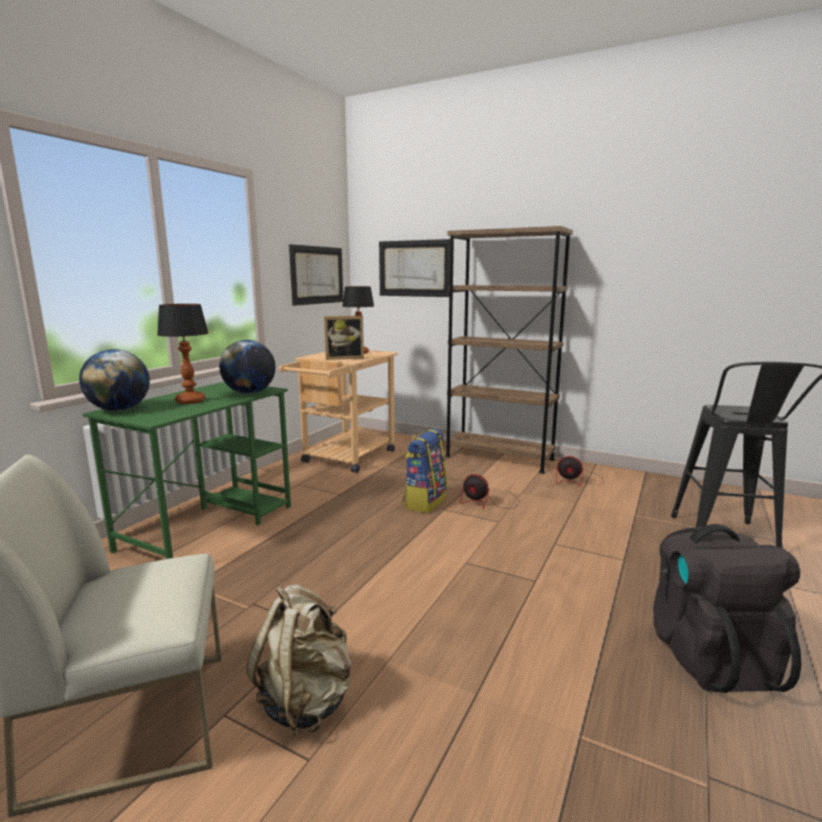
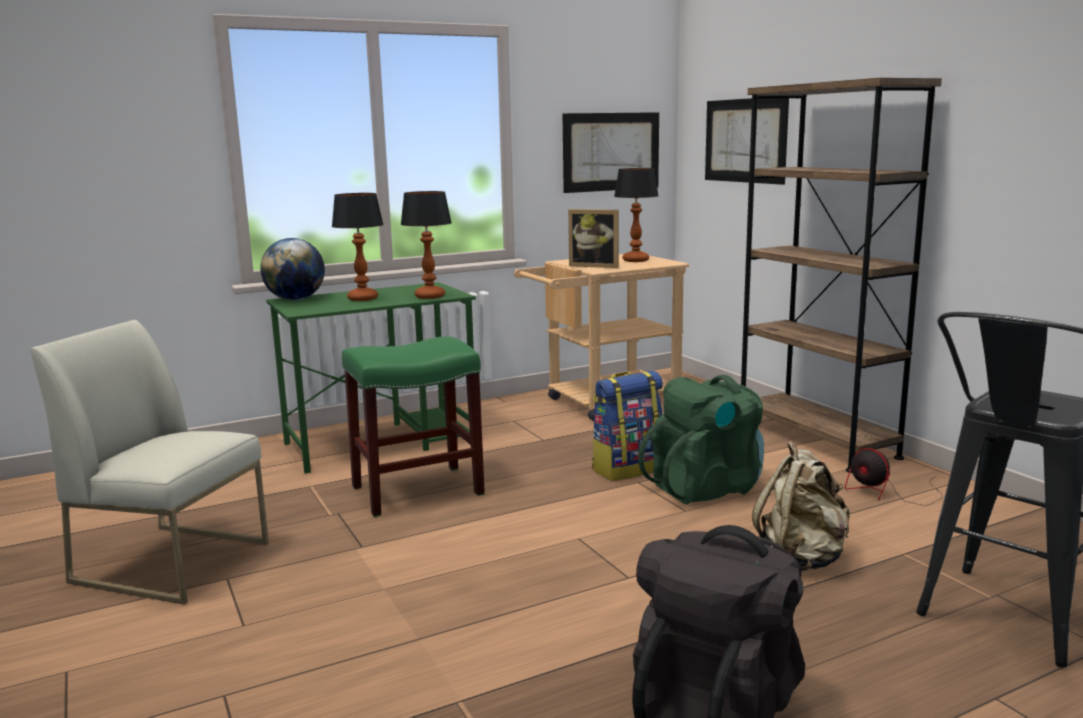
camera: 35 degrees right, 0 degrees up
globe [219,340,276,394] -> table lamp [401,191,452,299]
beige backpack [246,585,352,735] -> beige backpack moved to [752,441,850,571]
fan [460,474,520,509] -> green backpack [638,375,764,504]
none -> green stool [342,336,485,517]

